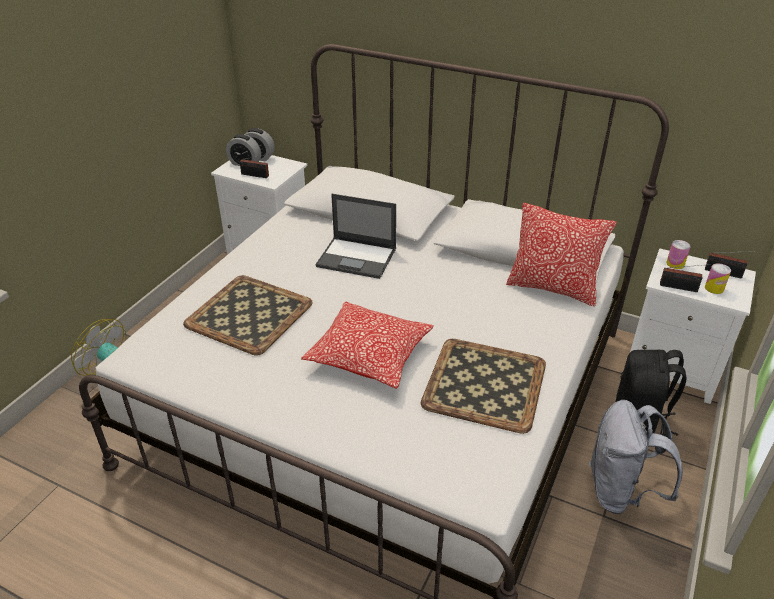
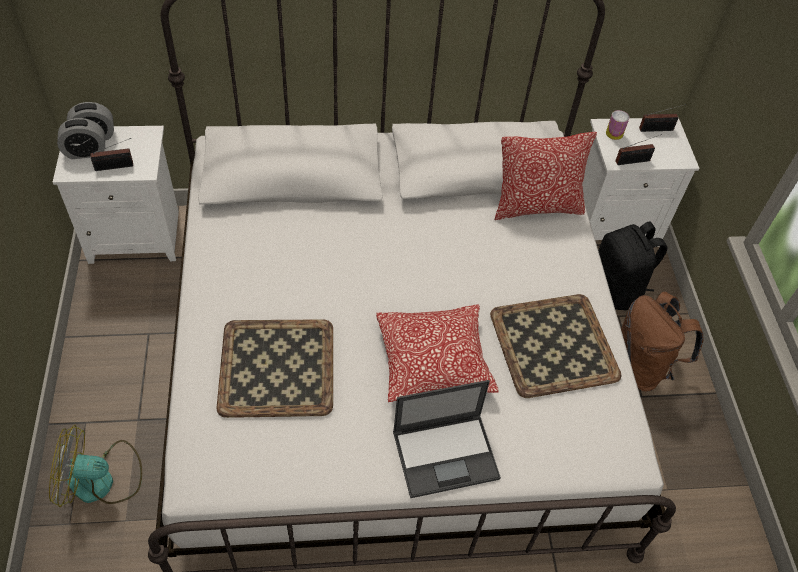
camera: 35 degrees left, 15 degrees up
laptop [315,194,396,279] -> laptop moved to [393,380,501,498]
grey backpack [589,400,683,514] -> brown backpack [621,292,704,391]
can [705,263,731,294] -> none

